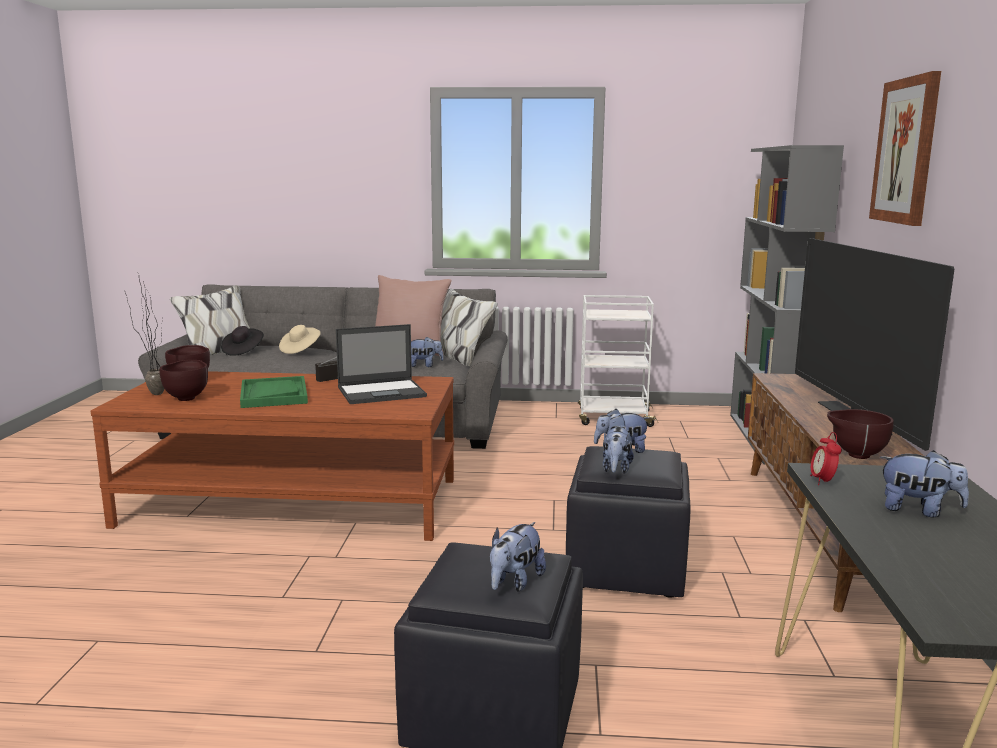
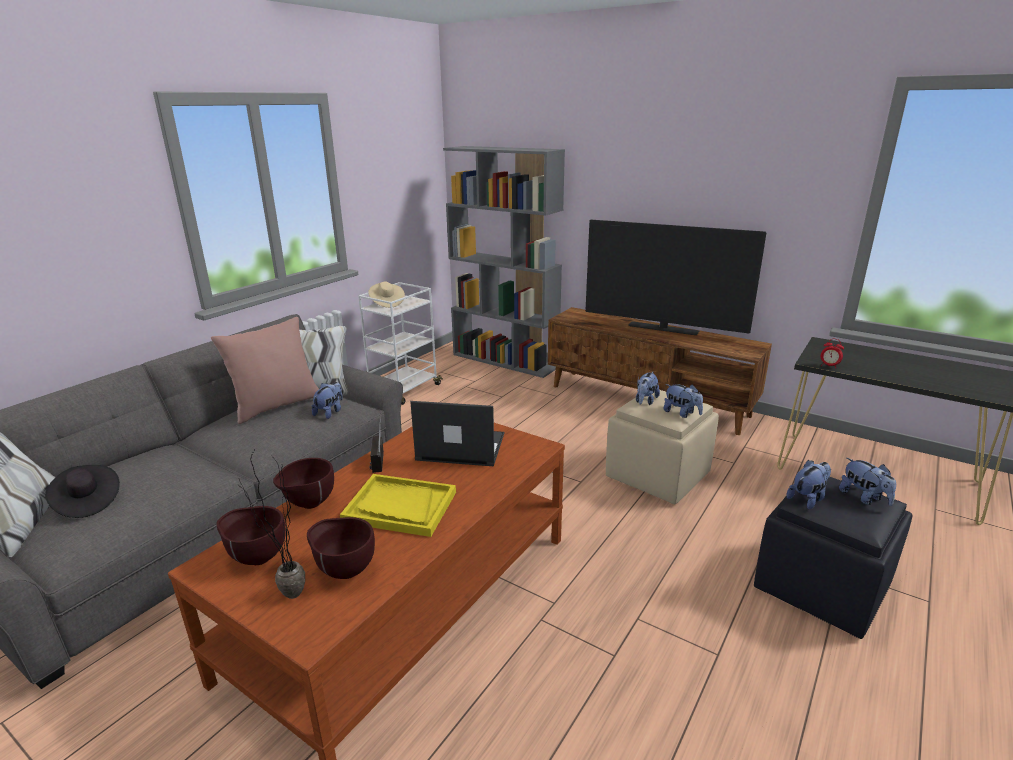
camera: 60 degrees left, 10 degrees up
green tray [240,376,308,408] -> yellow tray [340,474,456,537]
beige hat [279,325,321,354] -> beige hat moved to [368,282,405,308]
laptop [336,324,427,404] -> laptop turned 90 degrees counterclockwise [410,401,504,466]
black ottoman [566,446,690,598] -> beige ottoman [606,390,719,504]
brown bowl [827,409,894,459] -> brown bowl moved to [273,458,334,509]
picture [869,71,941,226] -> none
plush toy [880,450,969,517] -> plush toy moved to [787,460,831,509]

